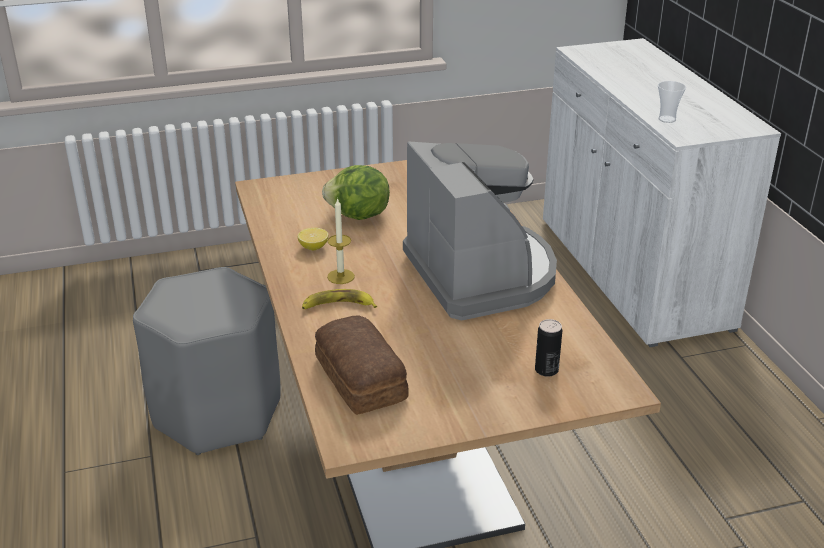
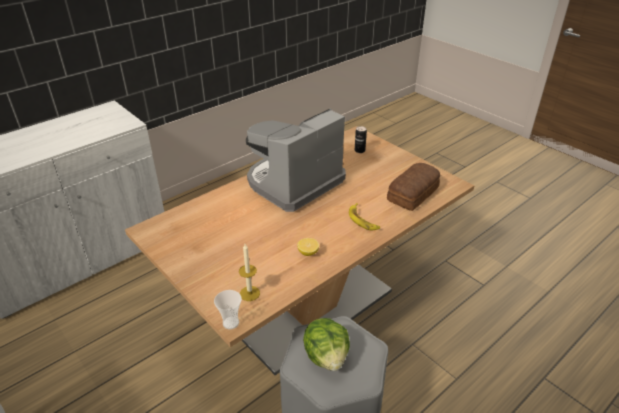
camera: 115 degrees left, 5 degrees up
lettuce [322,165,390,220] -> lettuce moved to [303,318,350,371]
candle [327,198,355,284] -> candle moved to [239,244,260,301]
cup [658,81,686,123] -> cup moved to [214,290,242,329]

